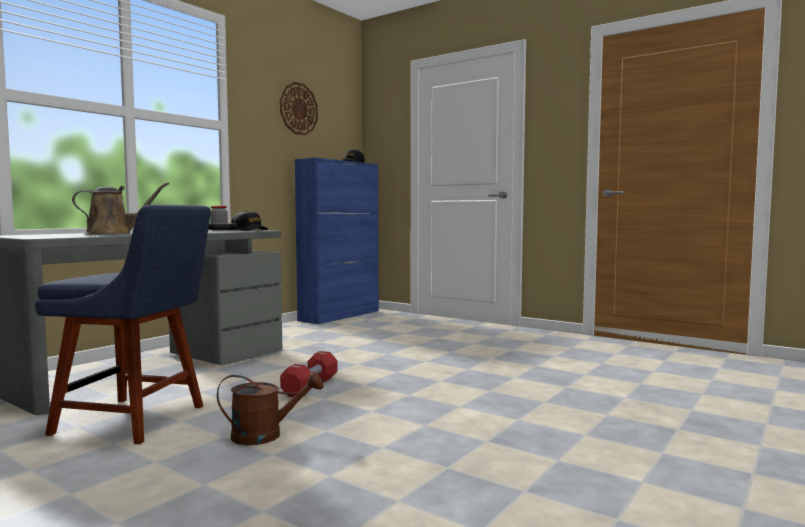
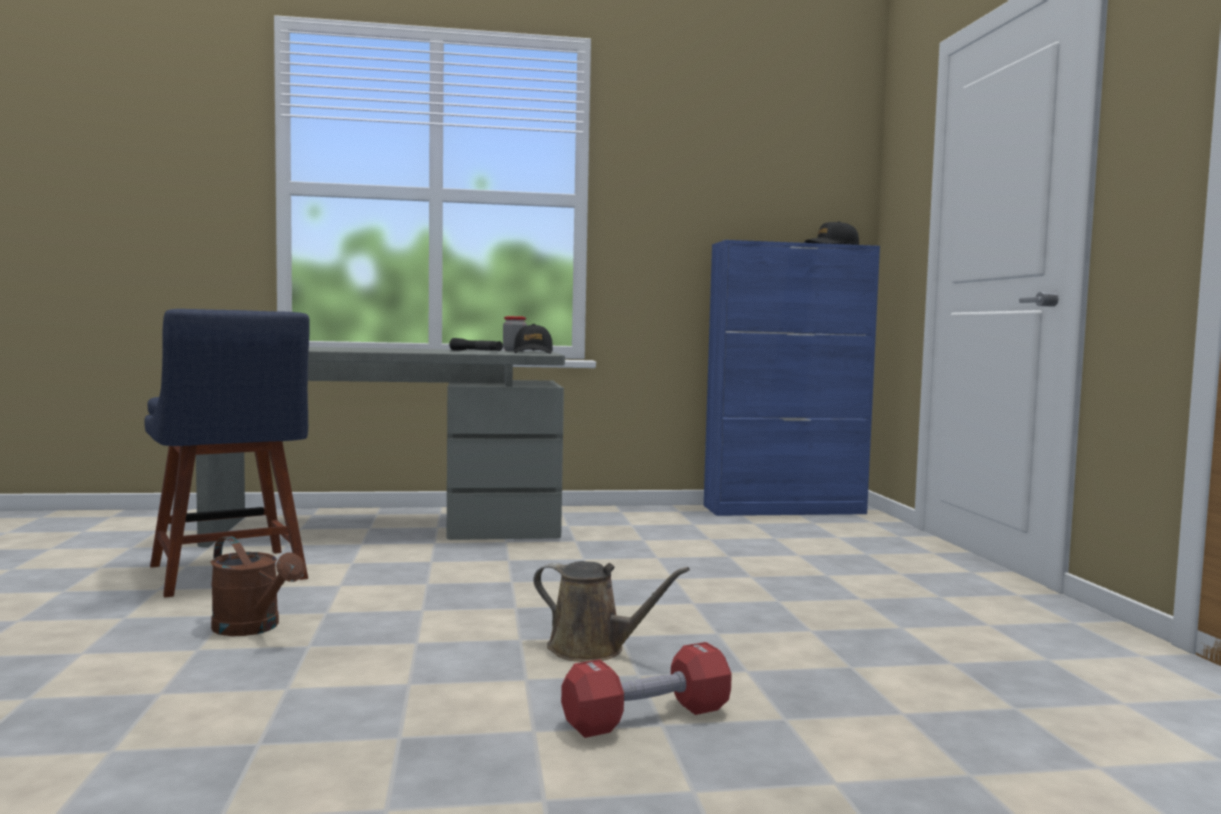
camera: 45 degrees right, 0 degrees up
brown watering can [72,182,169,234] -> brown watering can moved to [533,561,690,662]
wall clock [280,82,318,135] -> none
red dumbbell [280,351,338,397] -> red dumbbell moved to [561,642,732,738]

